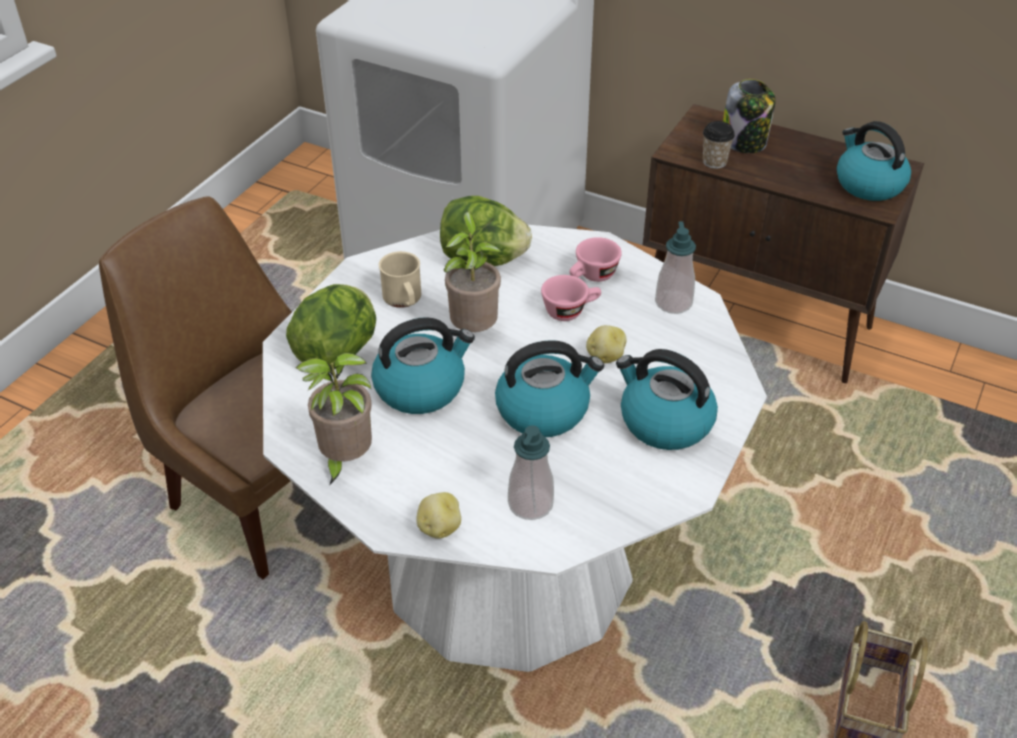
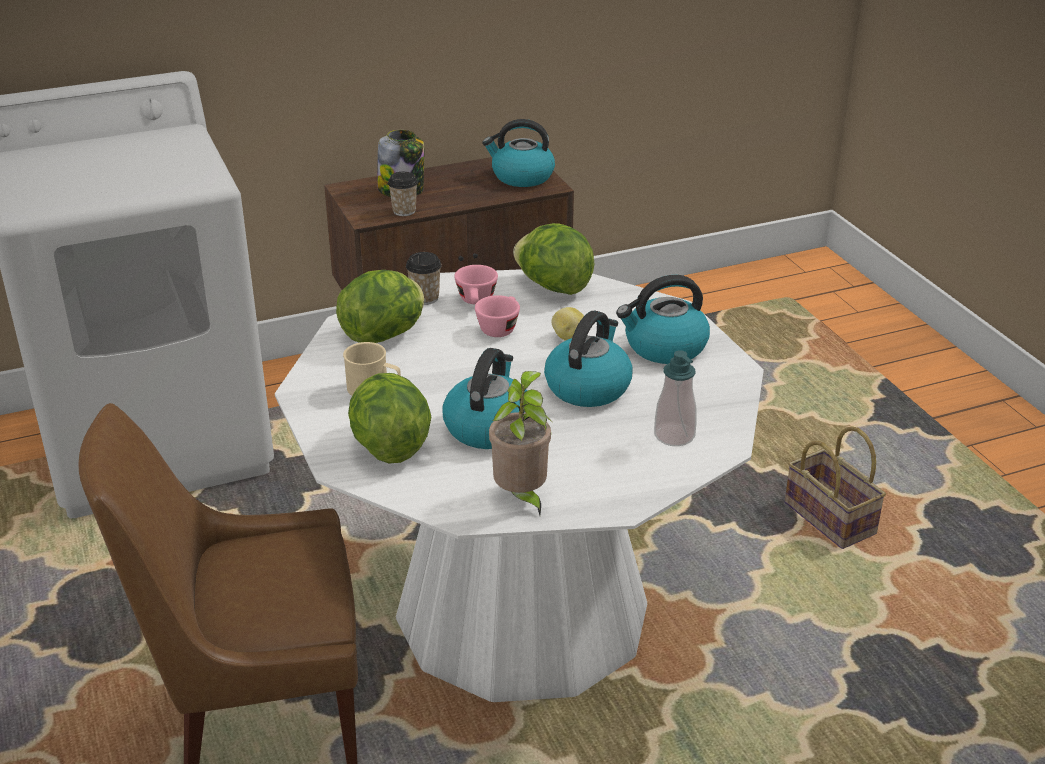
camera: 50 degrees left, 10 degrees down
potato [416,492,461,539] -> none
potted plant [444,211,502,332] -> none
soap dispenser [655,221,696,314] -> lettuce [513,223,594,295]
none -> cup [406,252,442,305]

